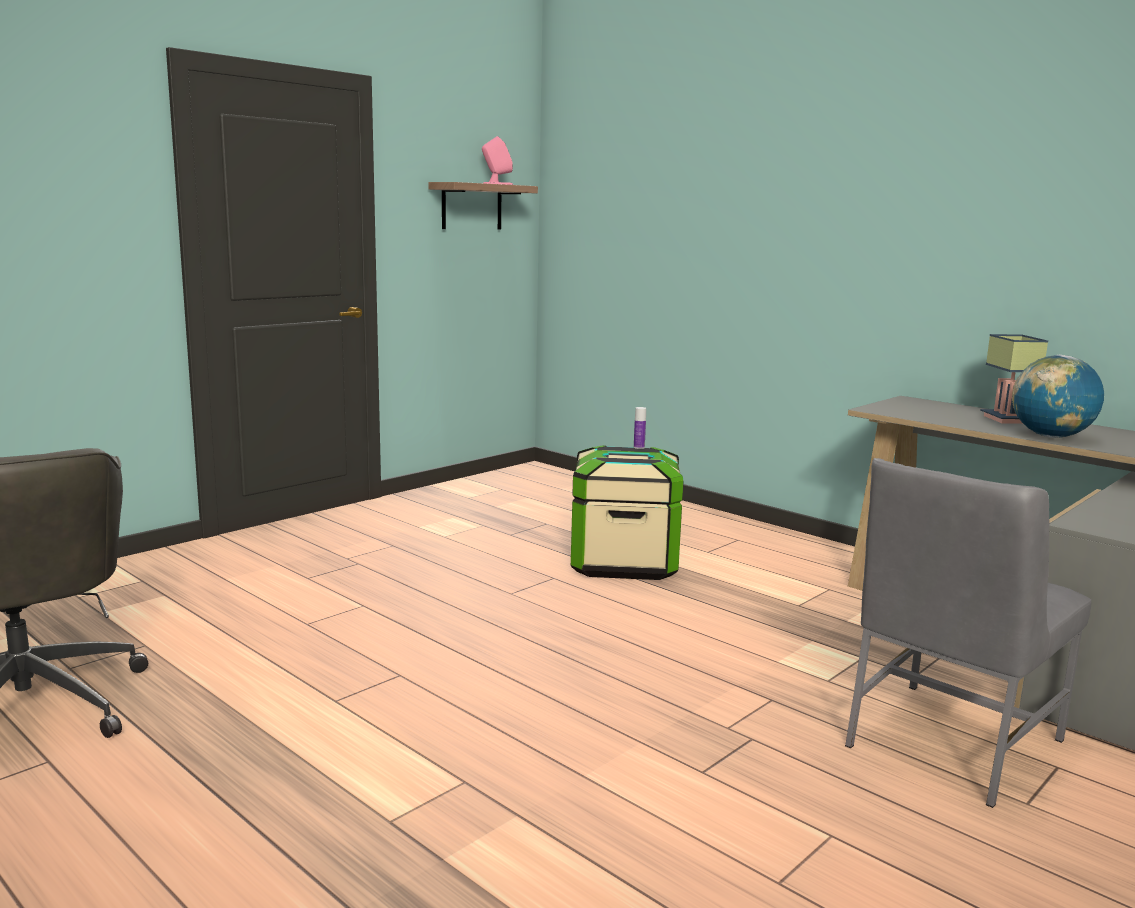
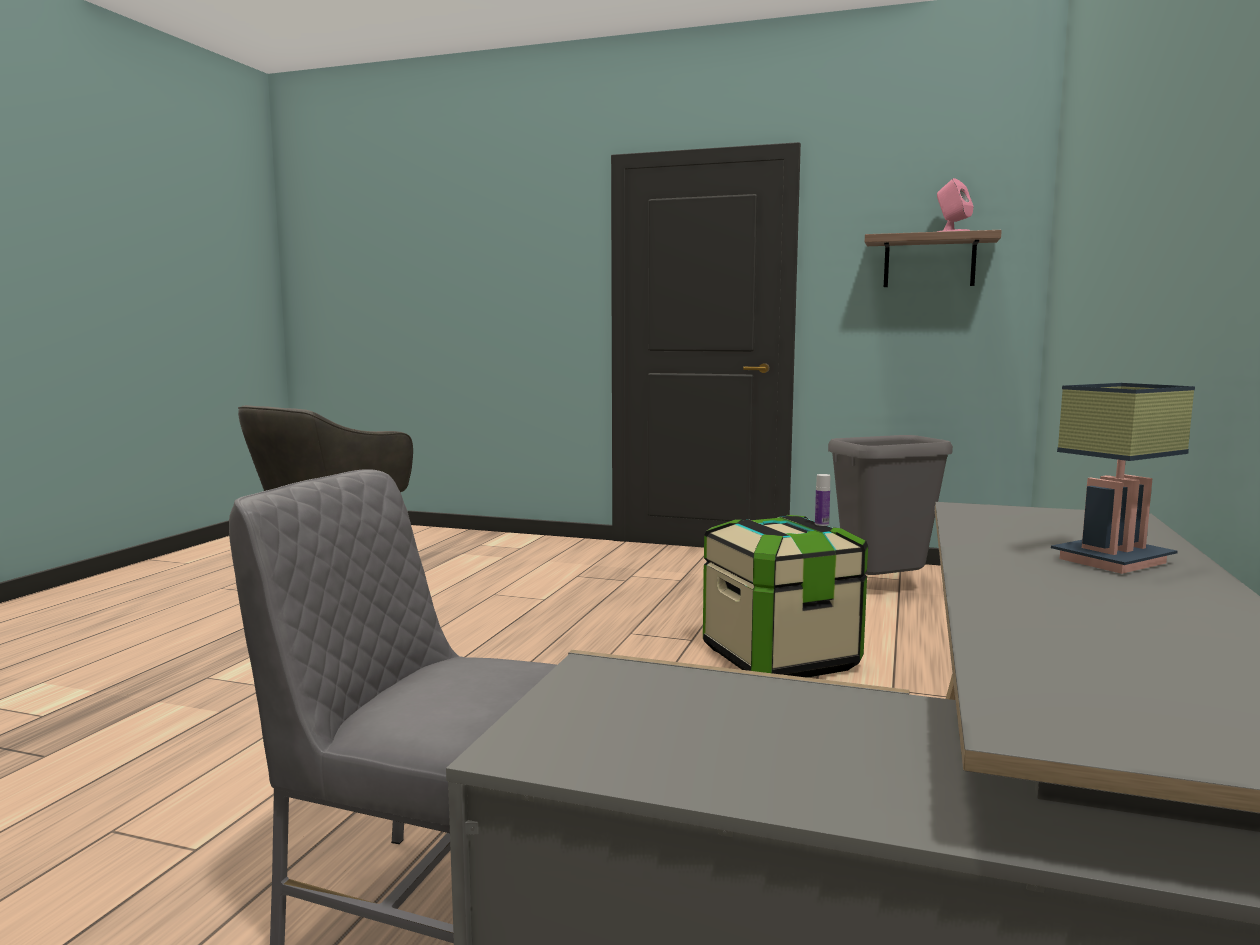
camera: 65 degrees right, 5 degrees down
globe [1012,355,1104,438] -> none
none -> grey trash can [828,435,953,575]

